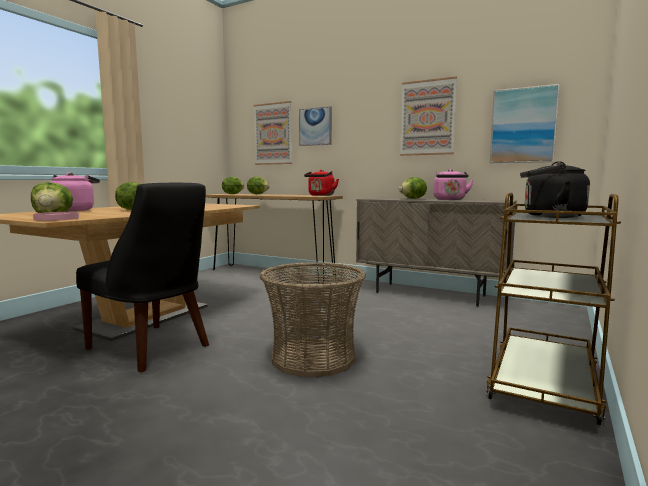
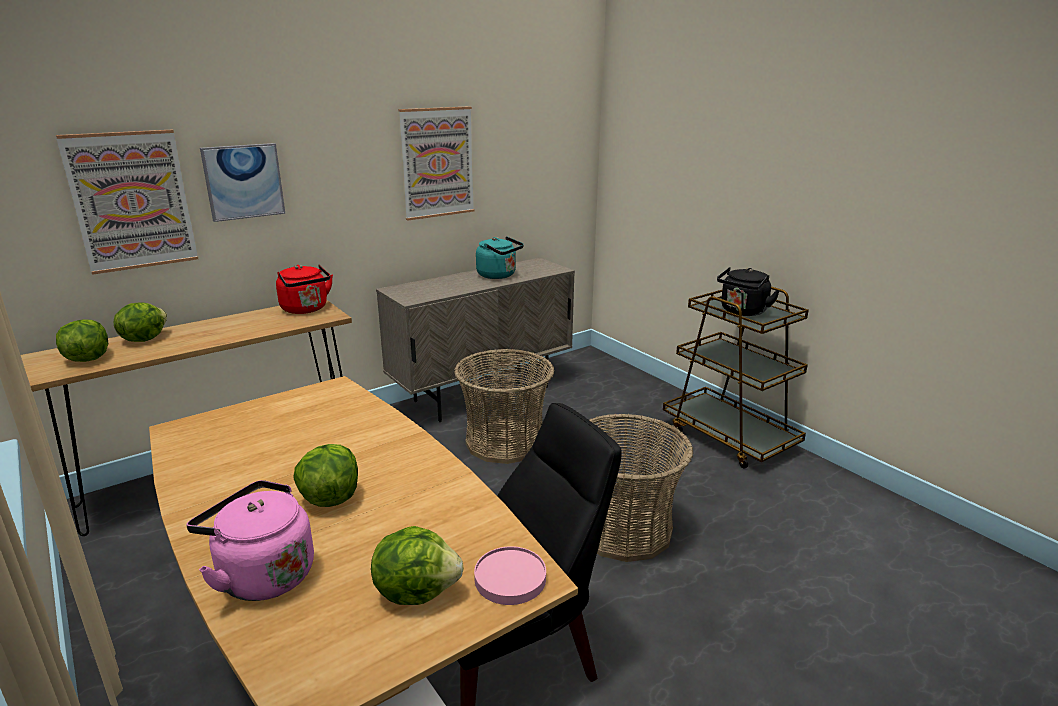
camera: 65 degrees left, 15 degrees up
lettuce [399,177,427,199] -> none
pink kettle [434,169,473,200] -> turquoise kettle [476,236,524,279]
picture [490,84,560,163] -> none
none -> basket [454,349,554,464]

